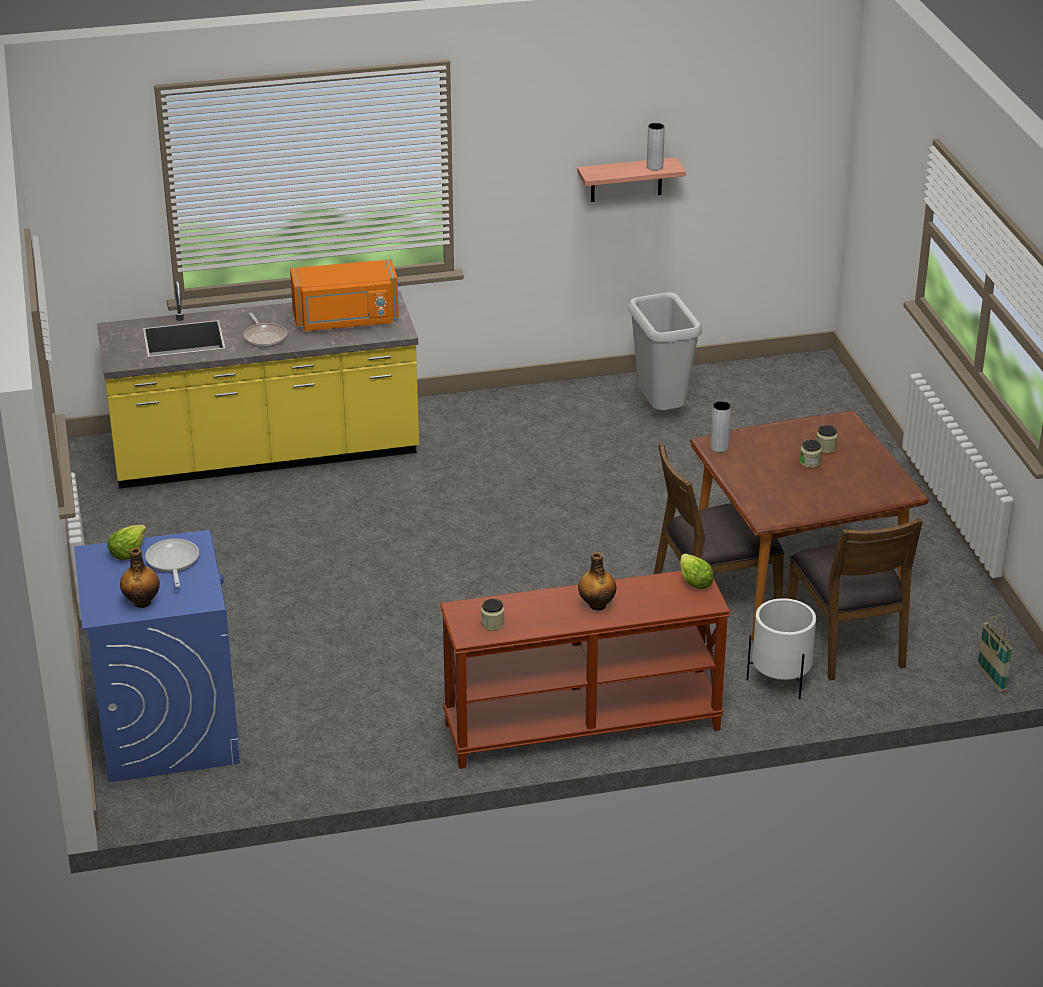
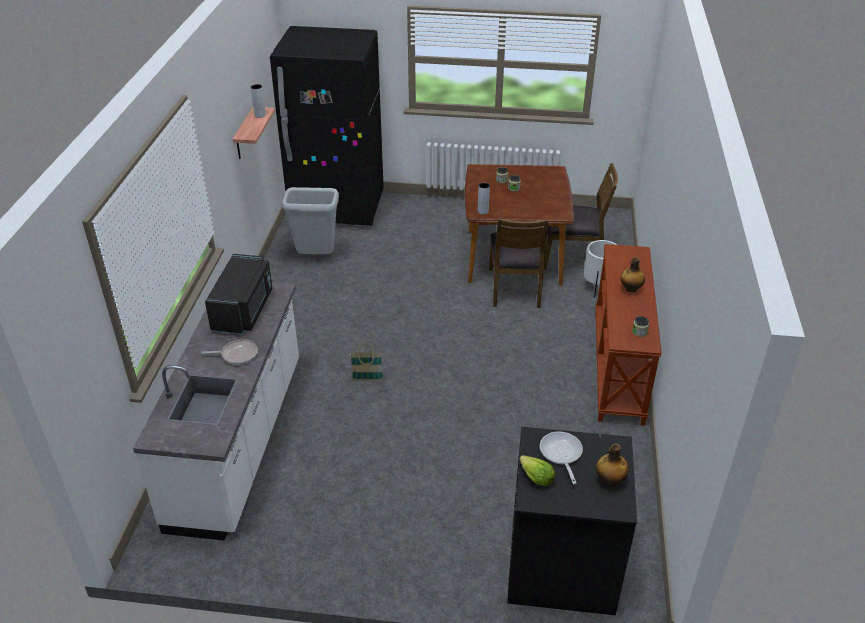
camera: 70 degrees left, 5 degrees up
blue washing machine [74,530,240,783] -> black washing machine [507,427,637,615]
yellow counter [97,281,419,489] -> white counter [133,282,299,541]
frying pan [145,539,199,587] -> frying pan turned 75 degrees clockwise [540,431,583,484]
orange microwave [290,259,399,331] -> black microwave [205,254,273,335]
lettuce [680,553,713,589] -> none
basket [977,614,1013,692] -> basket moved to [350,342,383,381]
none -> black fridge [270,26,384,226]

